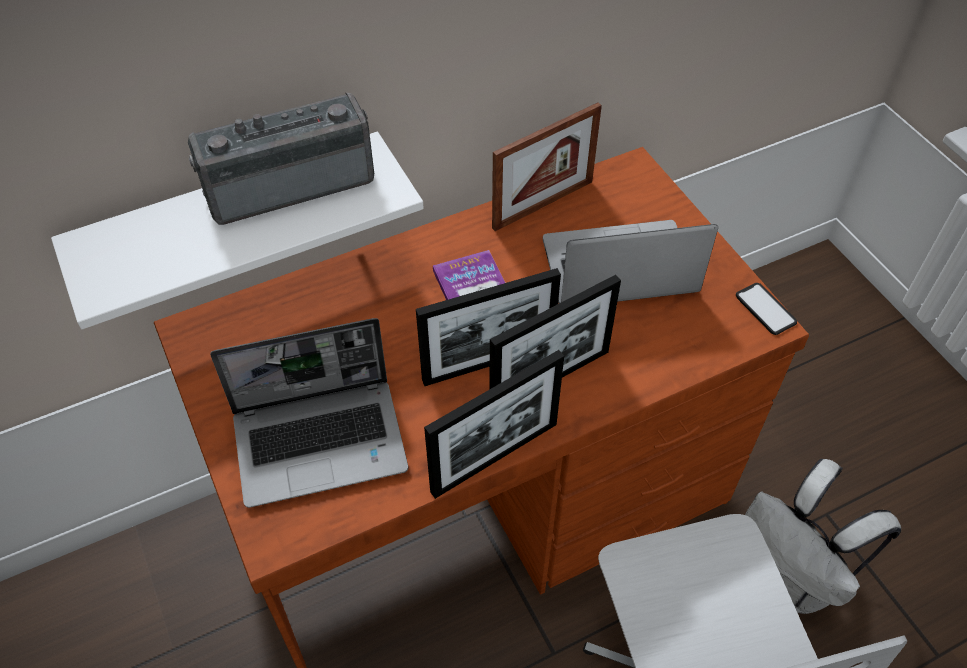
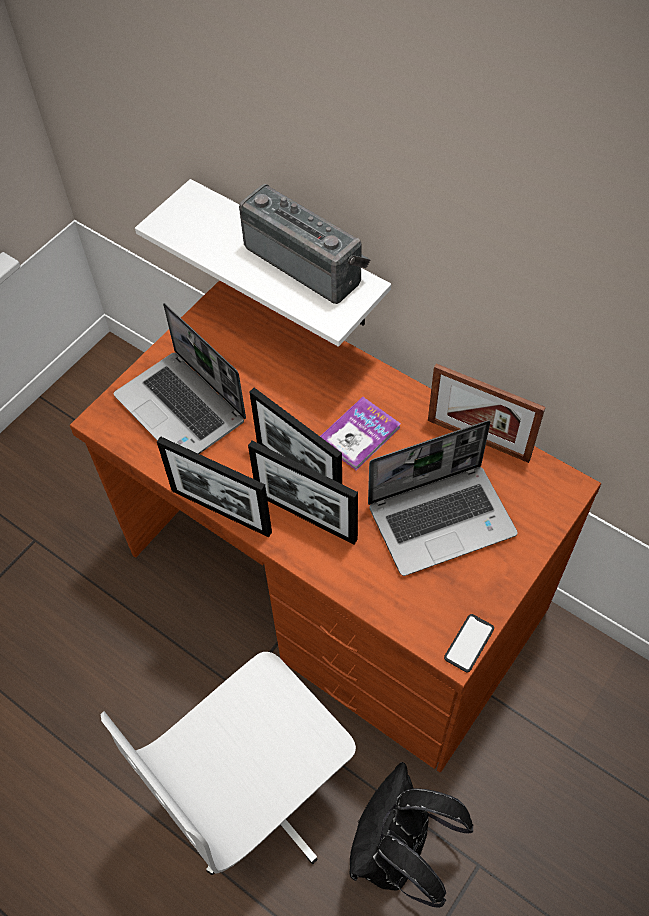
camera: 65 degrees right, 5 degrees up
laptop [543,220,718,303] -> laptop turned 105 degrees clockwise [368,420,518,576]
white backpack [745,459,901,614] -> black backpack [349,762,473,908]

